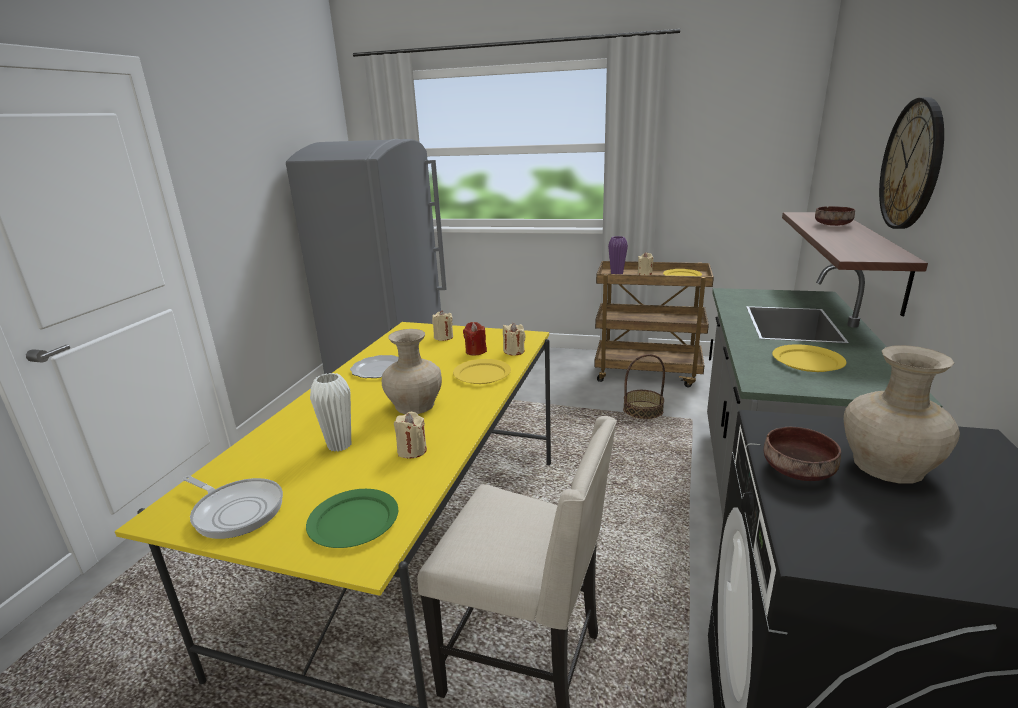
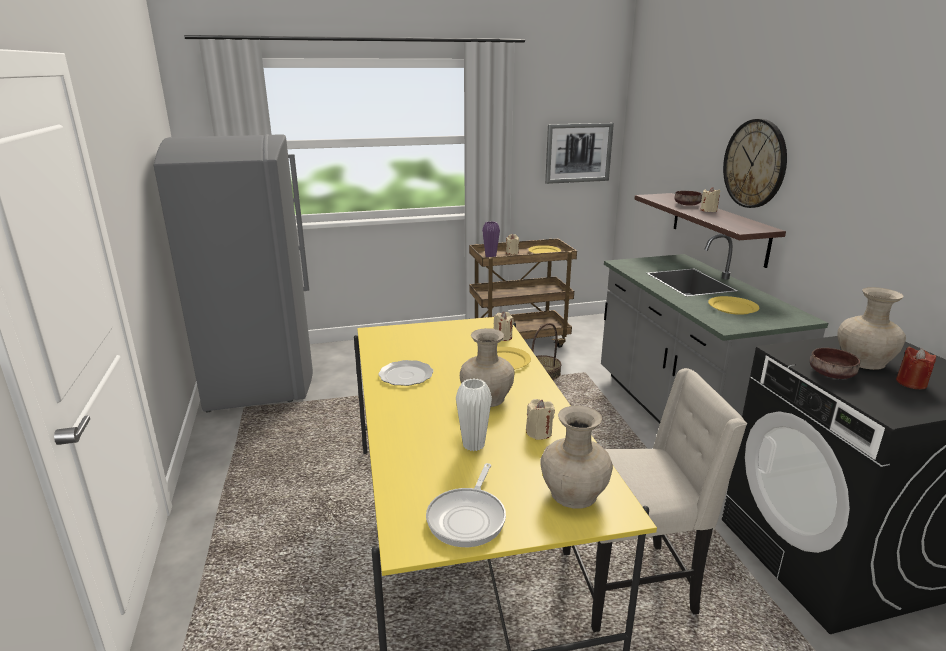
camera: 30 degrees left, 0 degrees up
frying pan [183,475,283,539] -> frying pan turned 105 degrees clockwise [426,463,506,547]
green plate [306,489,398,548] -> beige vase [540,406,613,509]
beige candle [432,310,453,341] -> beige candle moved to [700,187,720,212]
red candle [463,322,487,356] -> red candle moved to [896,347,936,389]
none -> picture [545,123,614,184]

